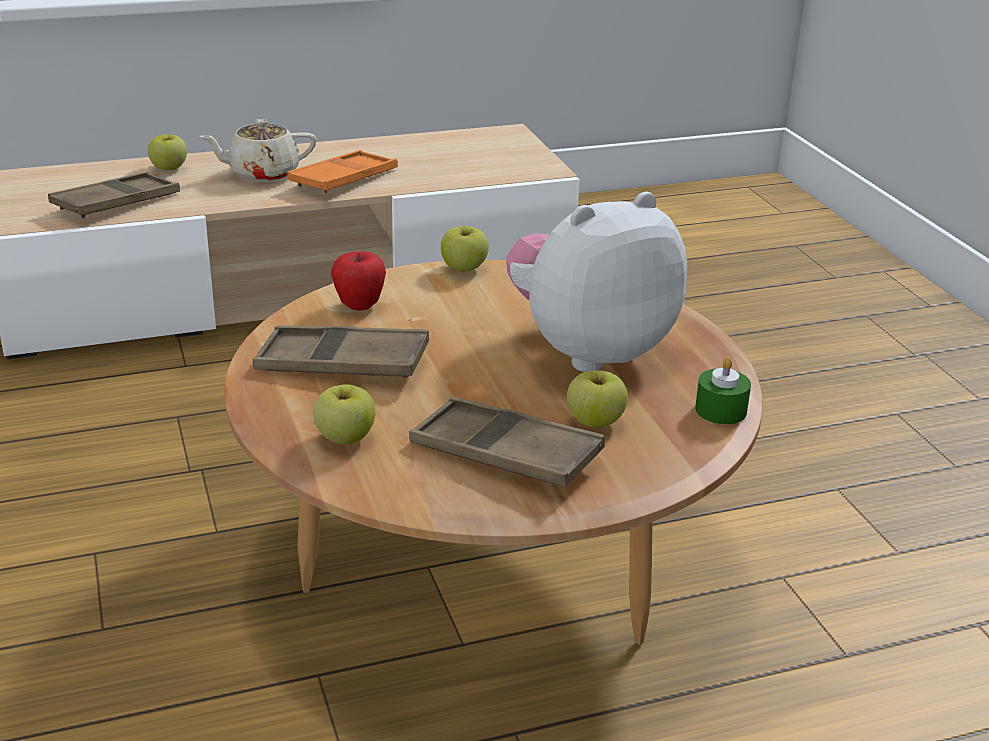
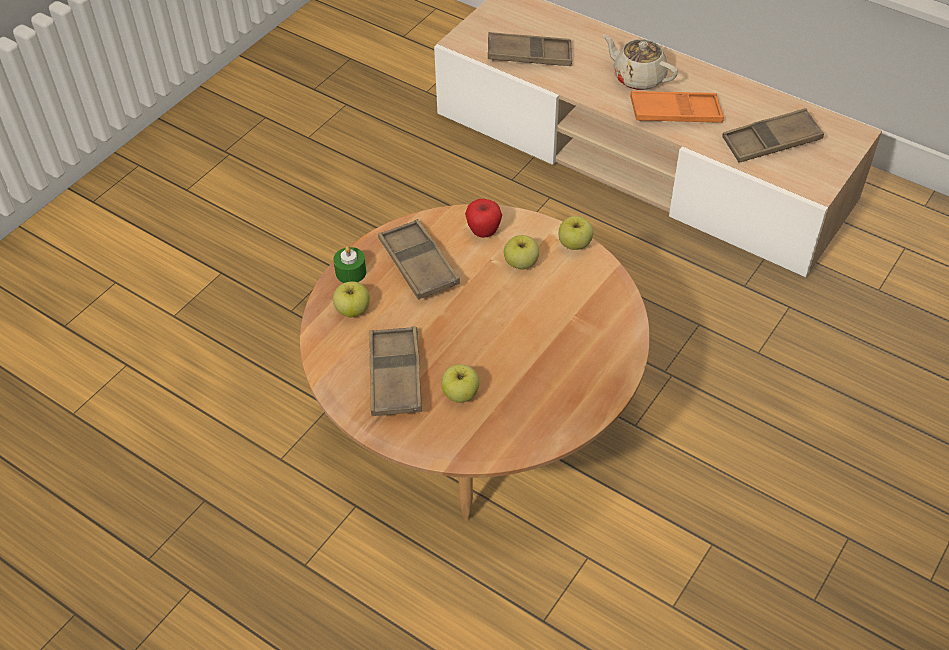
camera: 55 degrees right, 20 degrees up
apple [148,134,187,170] -> apple moved to [504,235,539,270]
plush toy [506,192,687,372] -> none
green candle [695,357,751,424] -> green candle moved to [333,246,366,283]
none -> brown tray [722,108,824,163]

